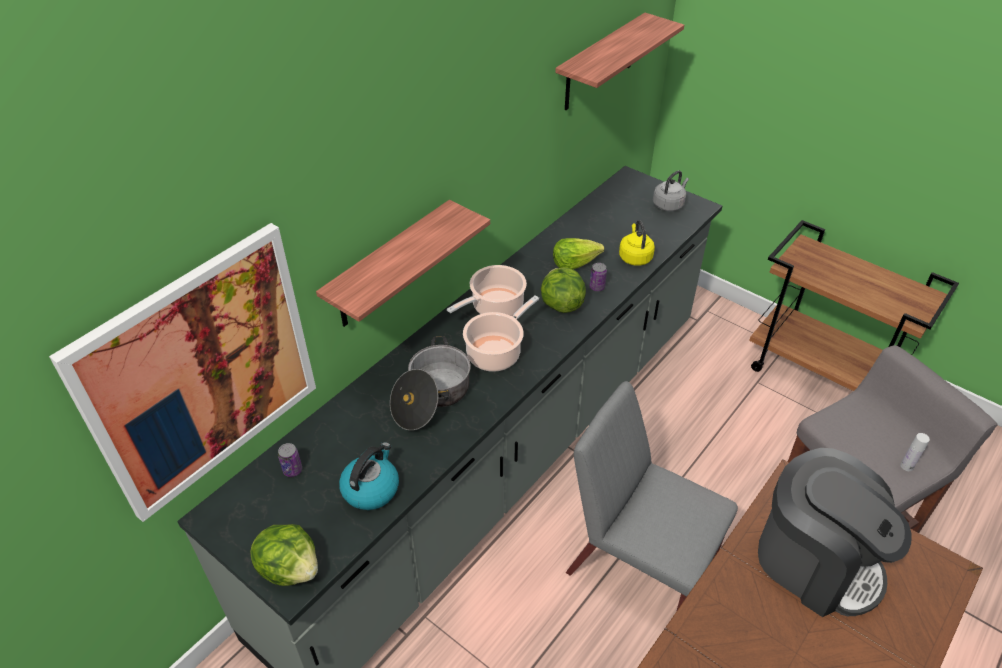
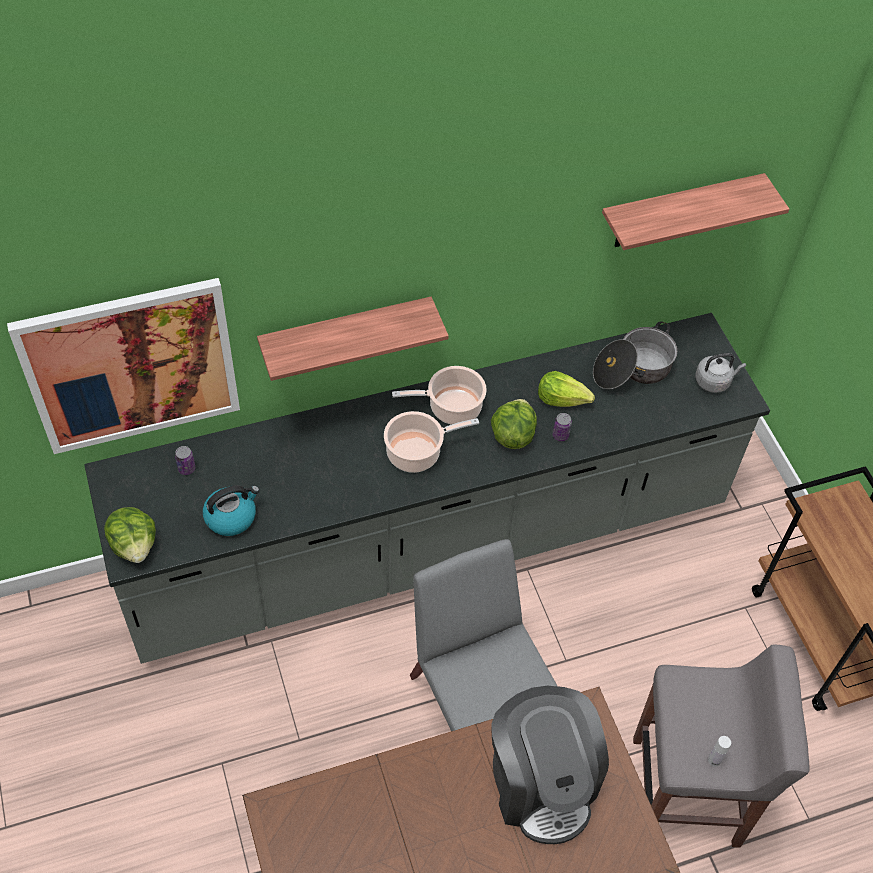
camera: 30 degrees right, 10 degrees up
cooking pot [390,336,471,430] -> cooking pot moved to [593,321,677,389]
yellow kettle [619,220,655,266] -> none

